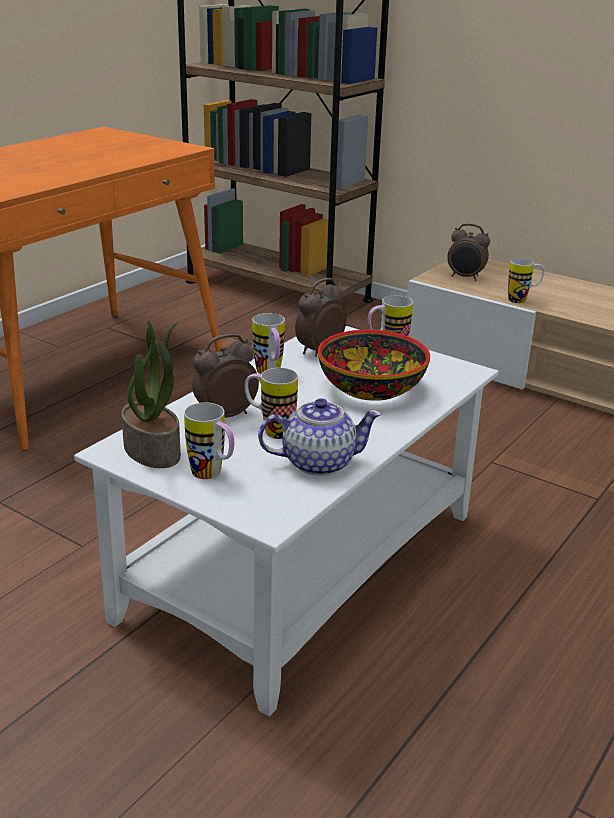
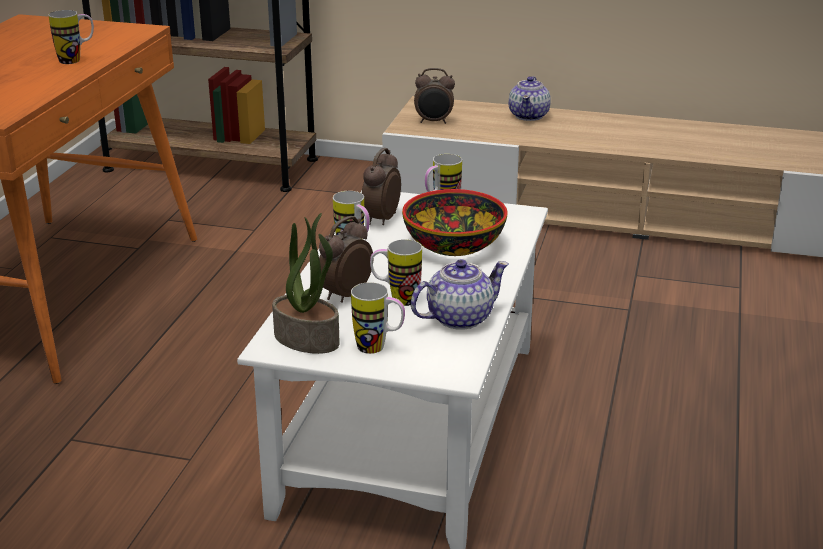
camera: 20 degrees left, 0 degrees up
mug [508,258,544,303] -> mug moved to [48,10,94,64]
none -> teapot [508,76,551,121]

